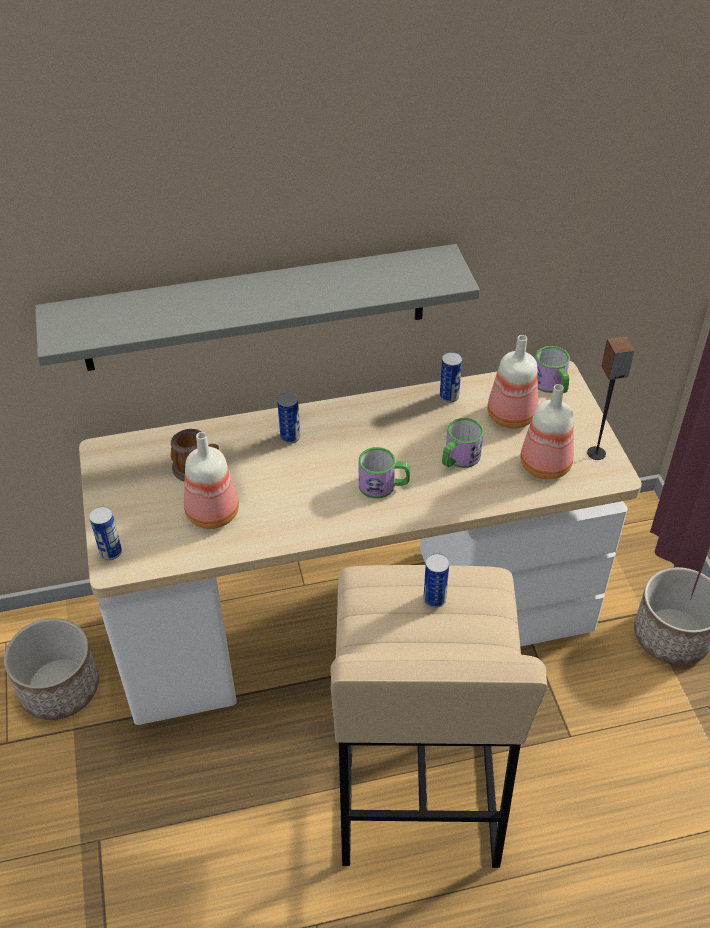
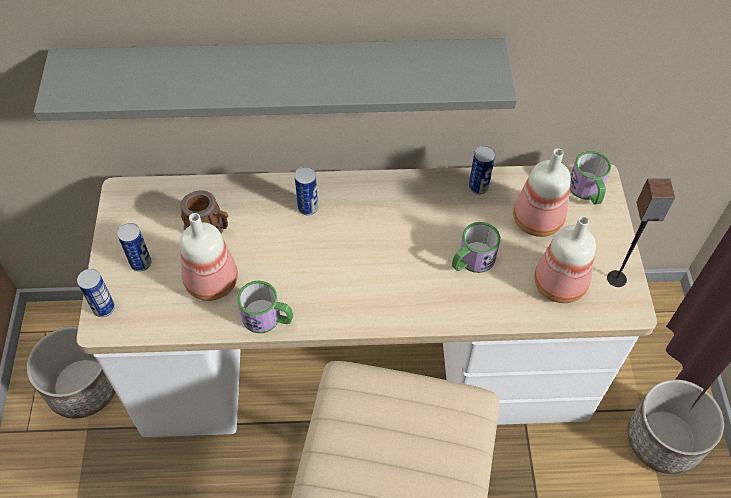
camera: 10 degrees right, 10 degrees up
mug [359,447,410,498] -> mug moved to [237,281,293,334]
can [423,553,449,608] -> can moved to [117,223,151,272]

